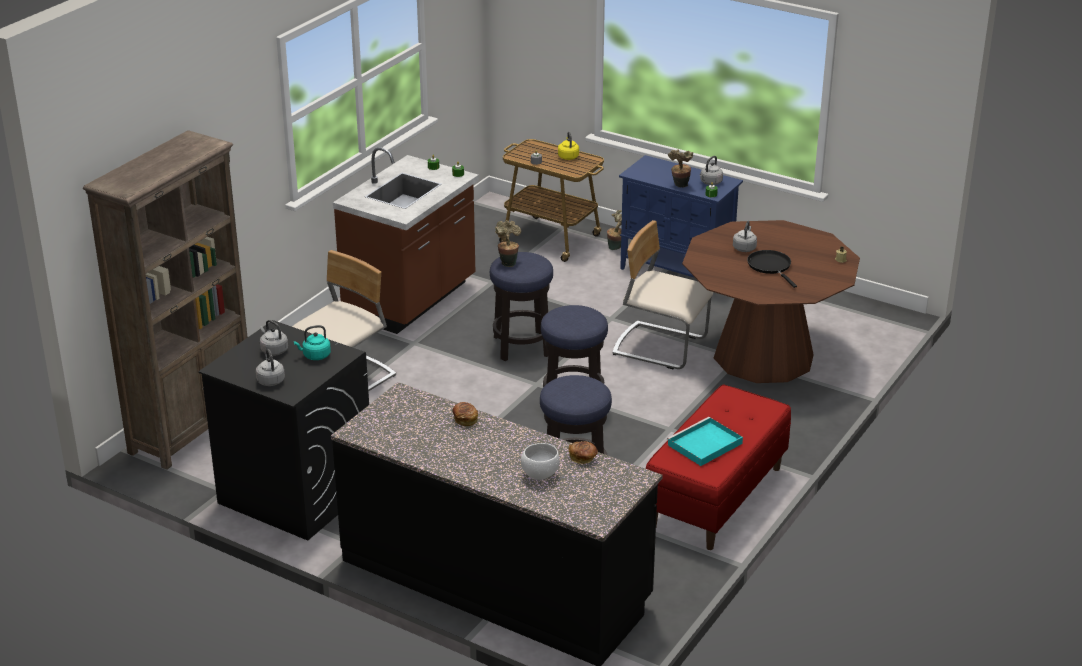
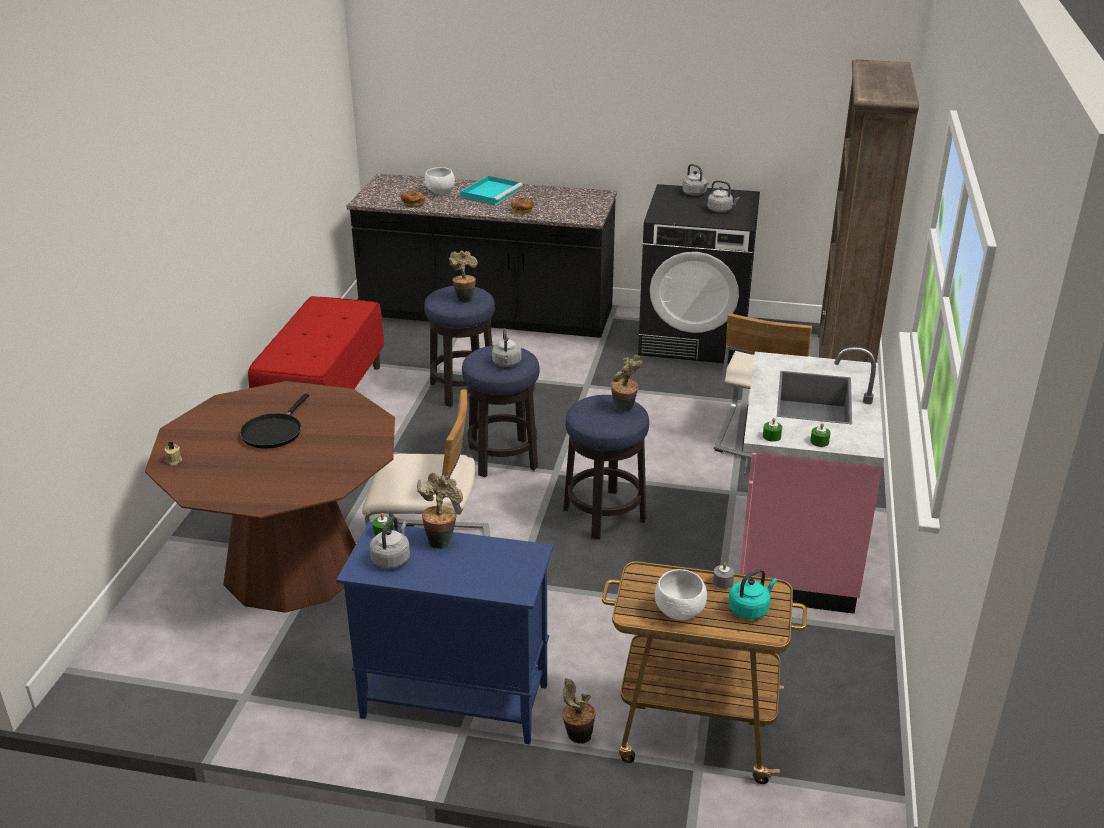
camera: 160 degrees right, 0 degrees up
turquoise kettle [294,325,331,360] -> turquoise kettle moved to [728,569,777,619]
brown counter [333,147,479,334] -> pink counter [739,347,884,614]
yellow kettle [558,132,579,160] -> white bowl [655,569,707,620]
turquoise tray [667,417,743,466] -> turquoise tray moved to [460,176,523,205]
grey kettle [733,221,757,252] -> grey kettle moved to [492,328,521,367]
black frying pan [747,250,797,288] -> black frying pan turned 60 degrees clockwise [240,393,309,449]
none -> potted plant [449,251,478,303]

